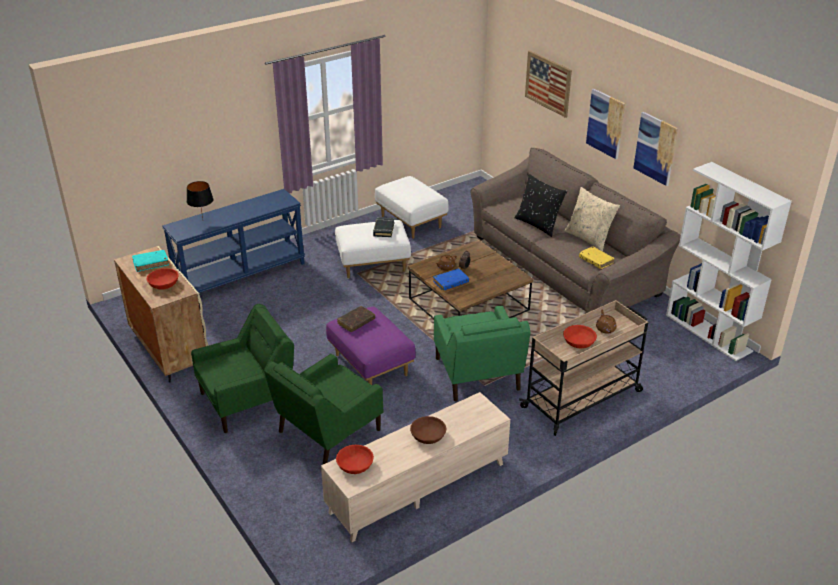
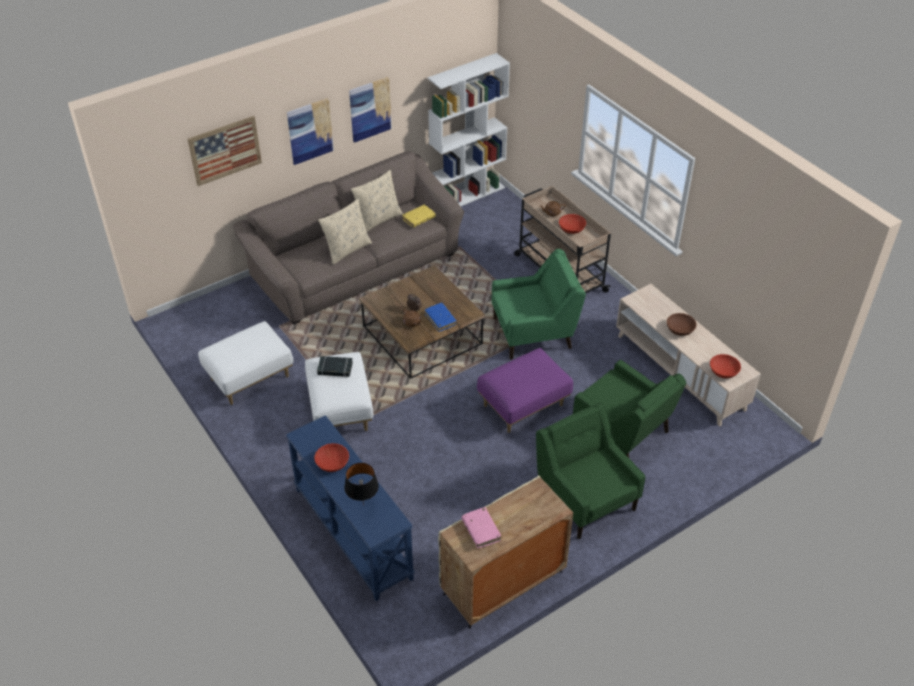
camera: 90 degrees left, 10 degrees up
turquoise book [132,250,169,272] -> pink book [461,507,501,548]
red bowl [146,268,179,290] -> red bowl moved to [314,443,349,472]
brown book [337,306,375,332] -> none
black pillow [515,174,567,237] -> beige pillow [318,199,372,265]

